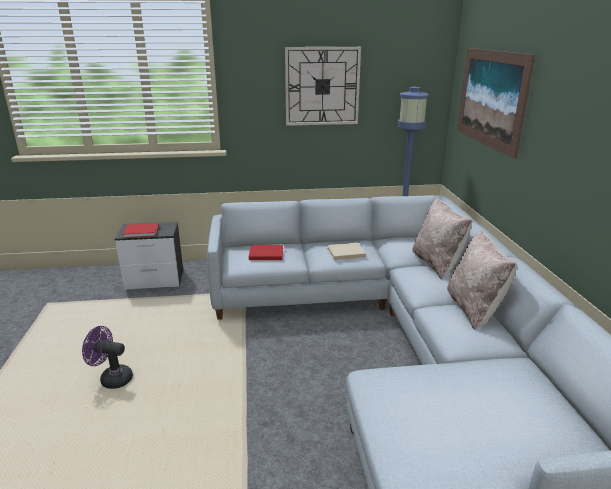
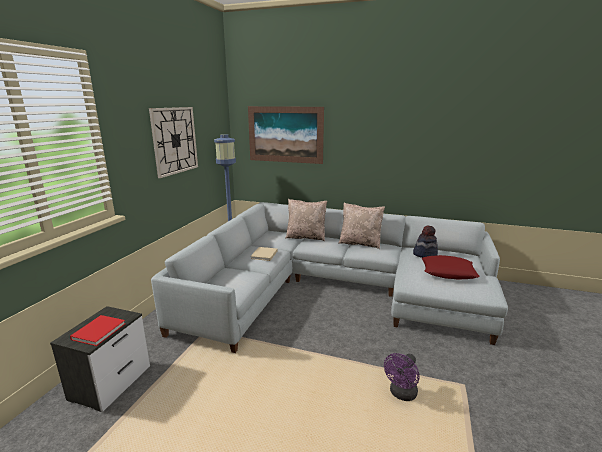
camera: 65 degrees left, 5 degrees down
purple fan [82,326,133,389] -> purple fan moved to [384,353,420,401]
red book [249,245,283,260] -> none
none -> hat [413,225,438,258]
none -> red pillow [422,255,479,280]

